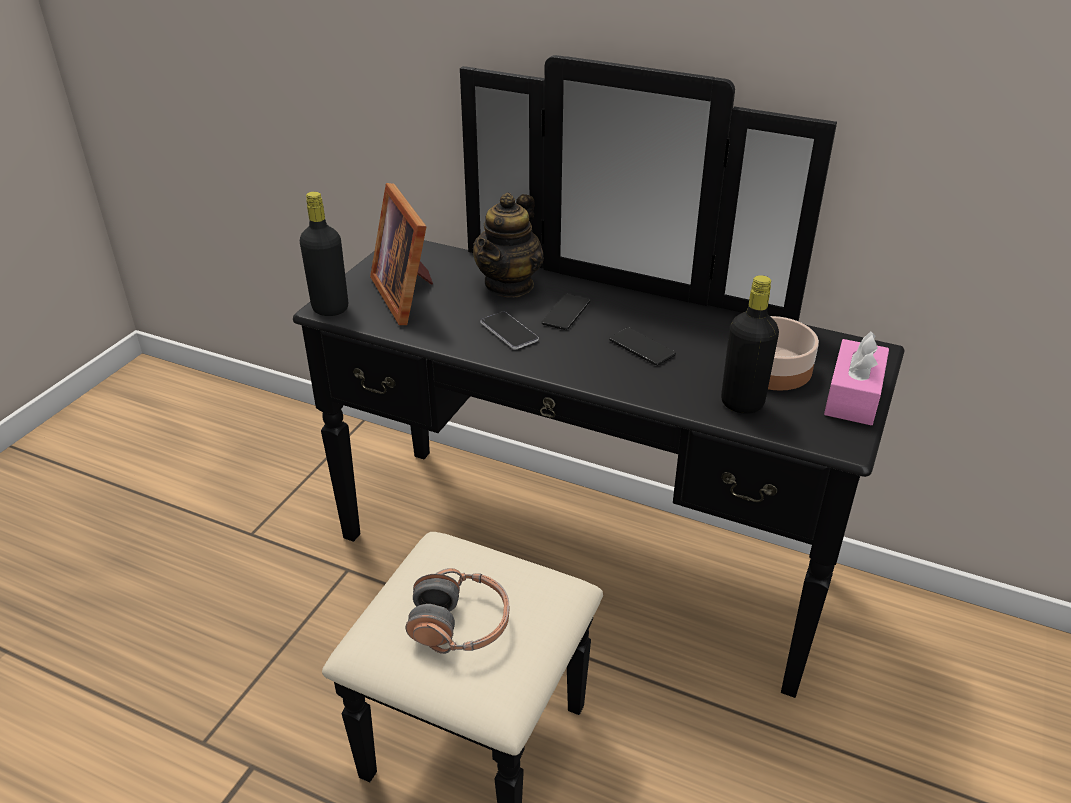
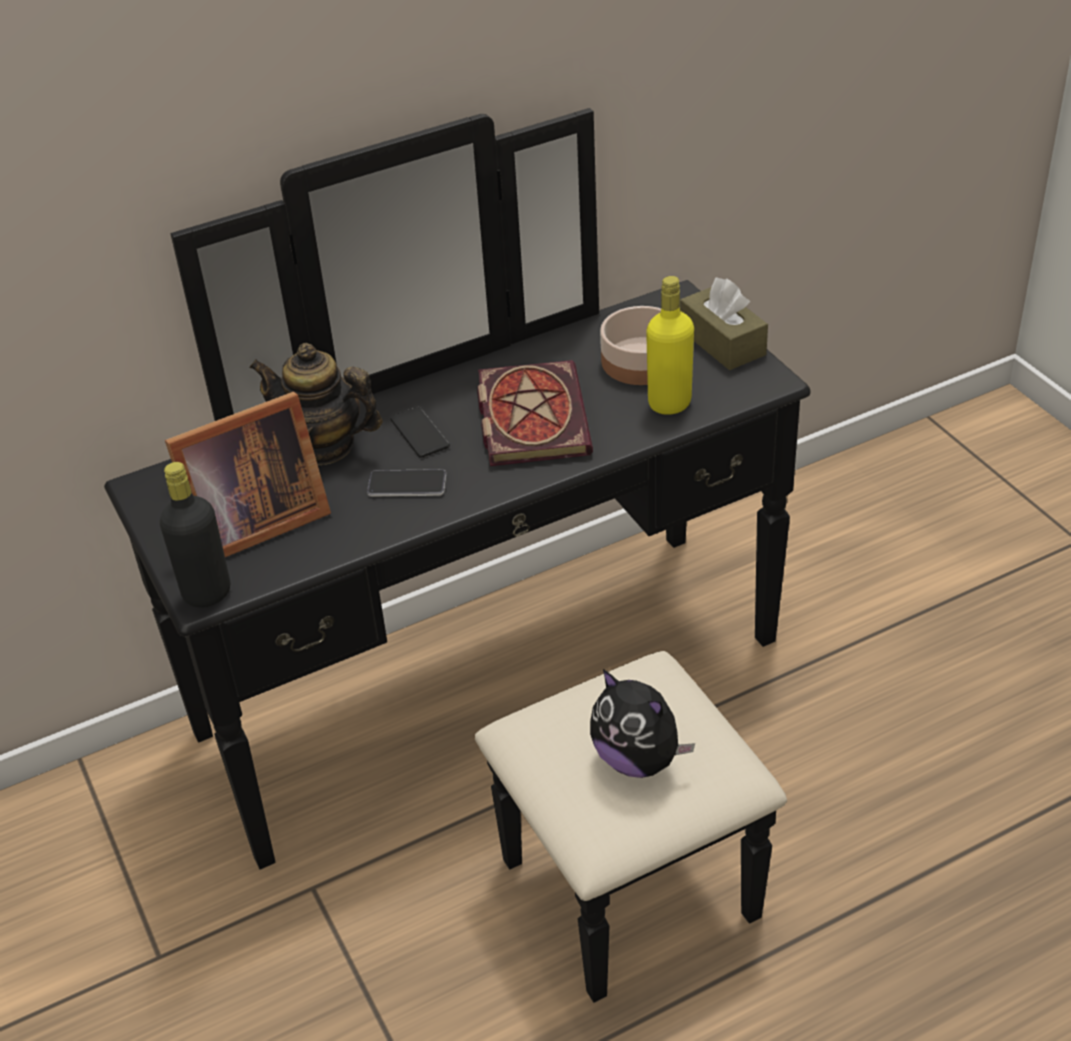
camera: 50 degrees left, 5 degrees up
picture frame [370,183,433,325] -> picture frame turned 45 degrees counterclockwise [165,392,331,557]
headphones [406,568,509,654] -> plush toy [590,669,695,778]
teapot [473,192,544,297] -> teapot turned 135 degrees clockwise [249,343,383,465]
phone [609,328,676,366] -> book [477,360,593,466]
black bottle [721,275,779,414] -> yellow bottle [646,276,694,415]
pink tissue box [824,331,889,426] -> brown tissue box [680,278,768,370]

